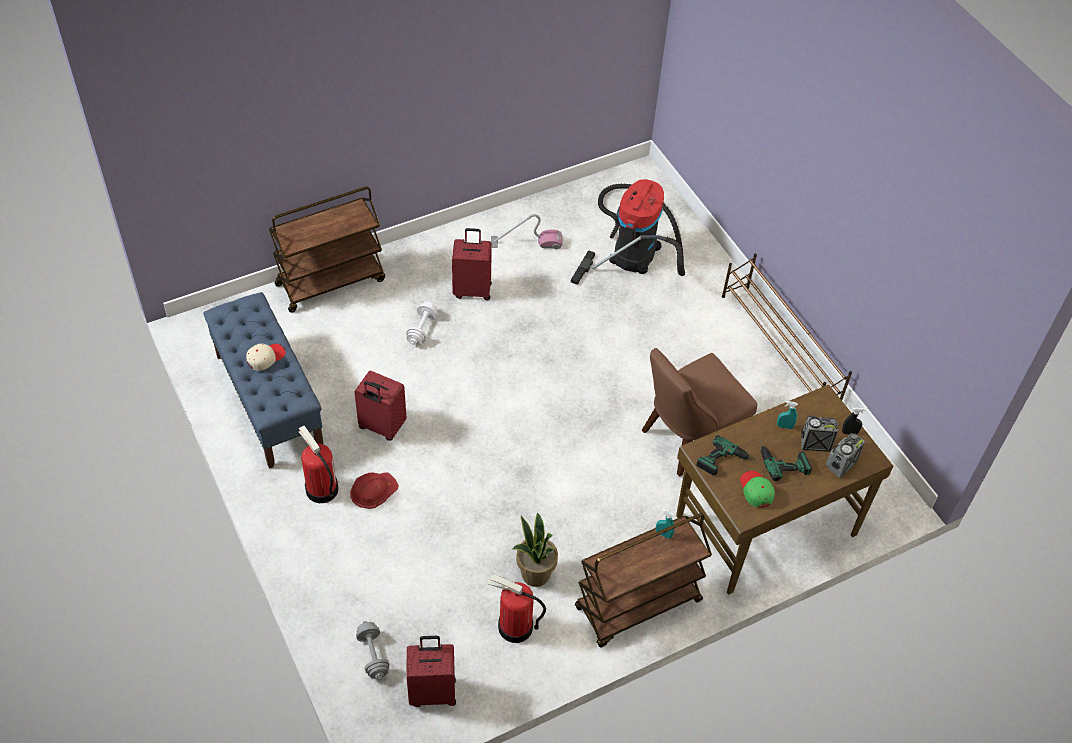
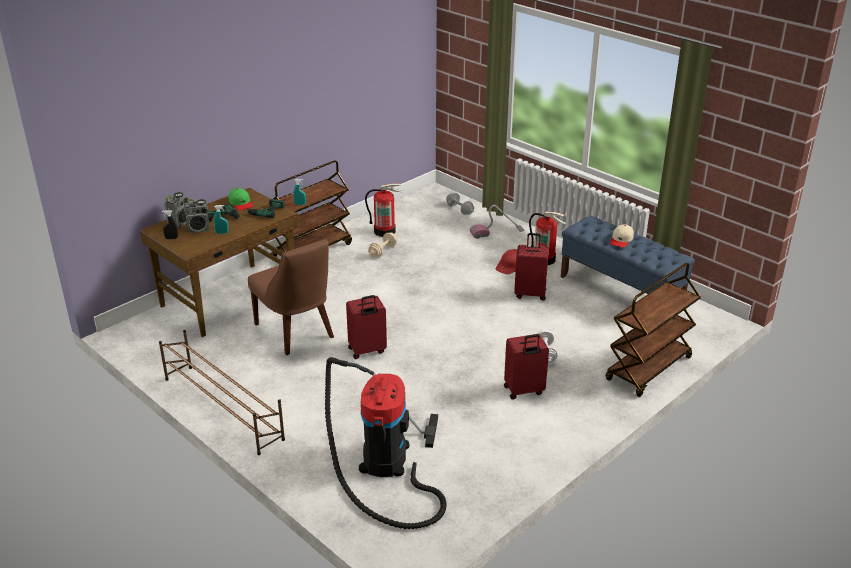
camera: 165 degrees right, 20 degrees down
red suitcase [407,636,456,707] -> red suitcase moved to [346,295,387,359]
vacuum cleaner [491,214,563,249] -> vacuum cleaner moved to [470,205,525,239]
potted plant [512,513,558,587] -> beige dumbbell [368,233,397,258]
brown chair [642,348,758,477] -> brown chair turned 105 degrees clockwise [248,239,334,355]

